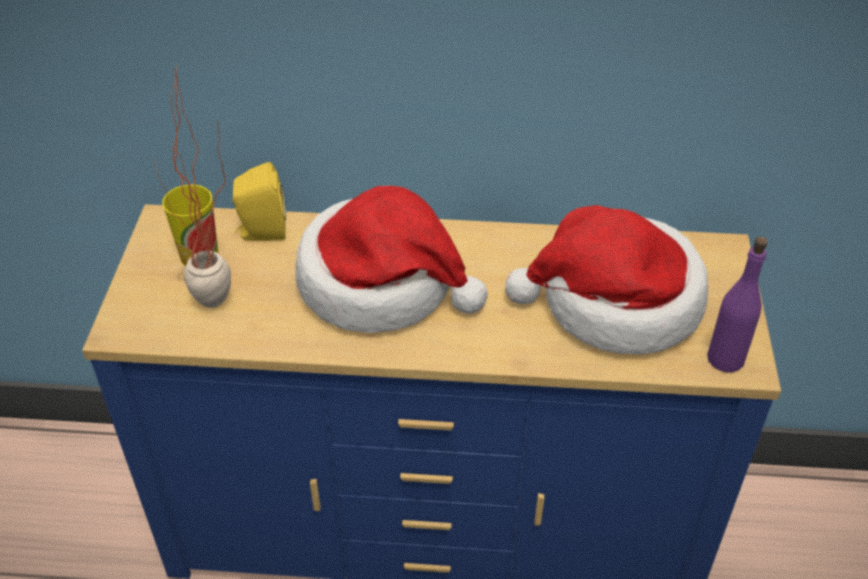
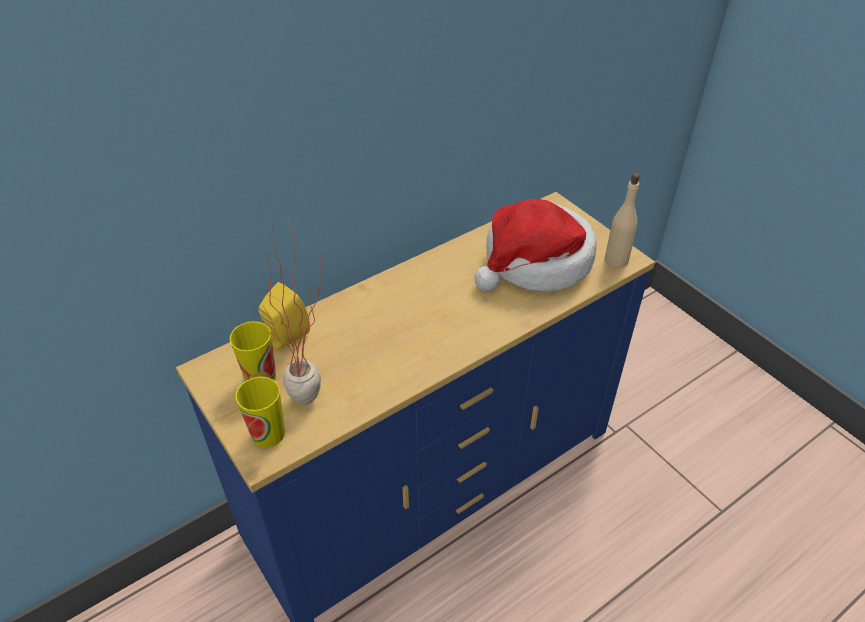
camera: 40 degrees left, 0 degrees up
hat [295,186,488,333] -> none
purple bottle [707,237,768,372] -> beige bottle [605,173,640,268]
none -> cup [236,377,285,448]

